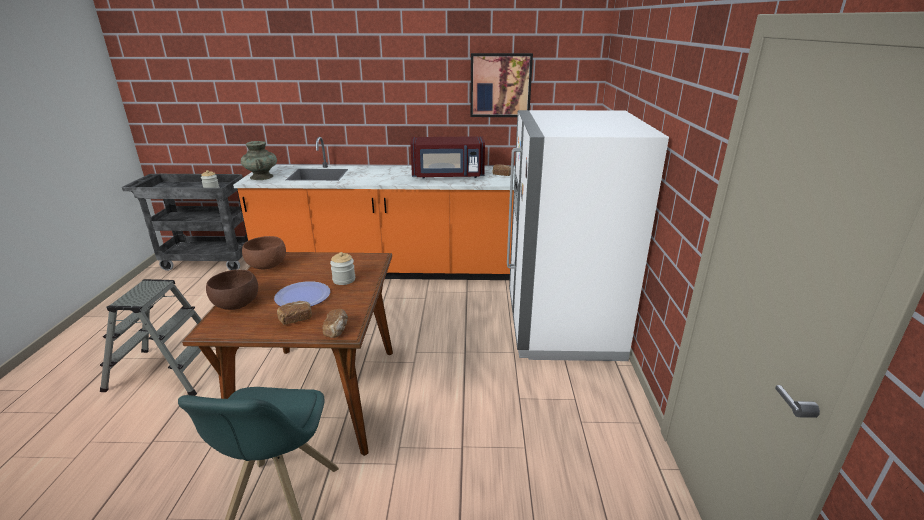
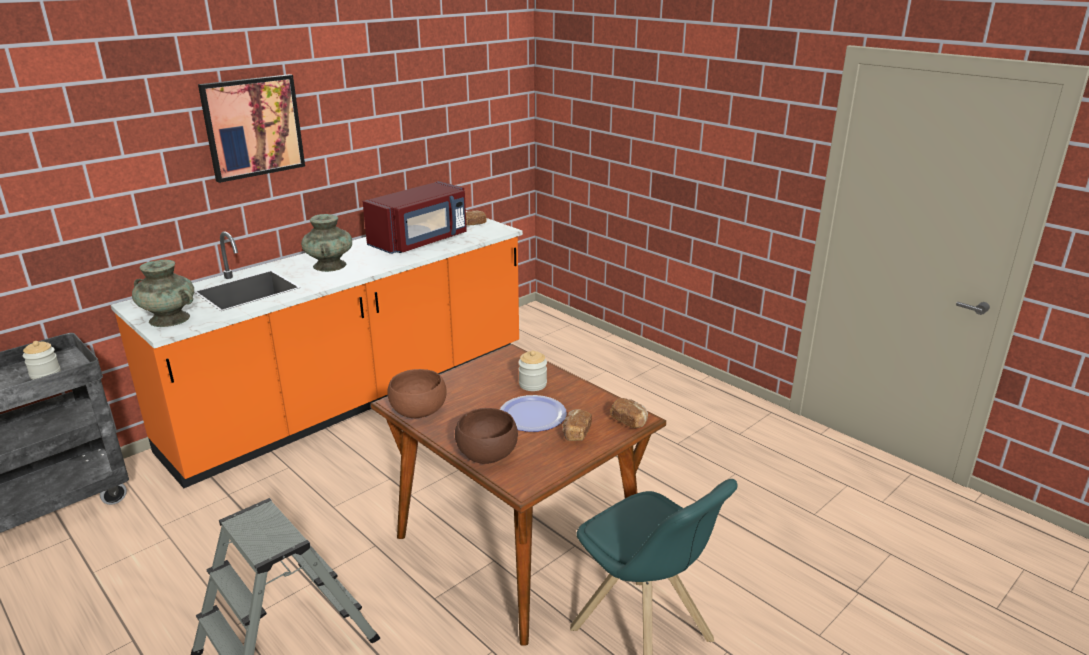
camera: 45 degrees left, 0 degrees up
picture [470,53,533,117] -> picture moved to [198,74,305,183]
white fridge [507,110,669,361] -> none
none -> turquoise vase [301,214,352,272]

